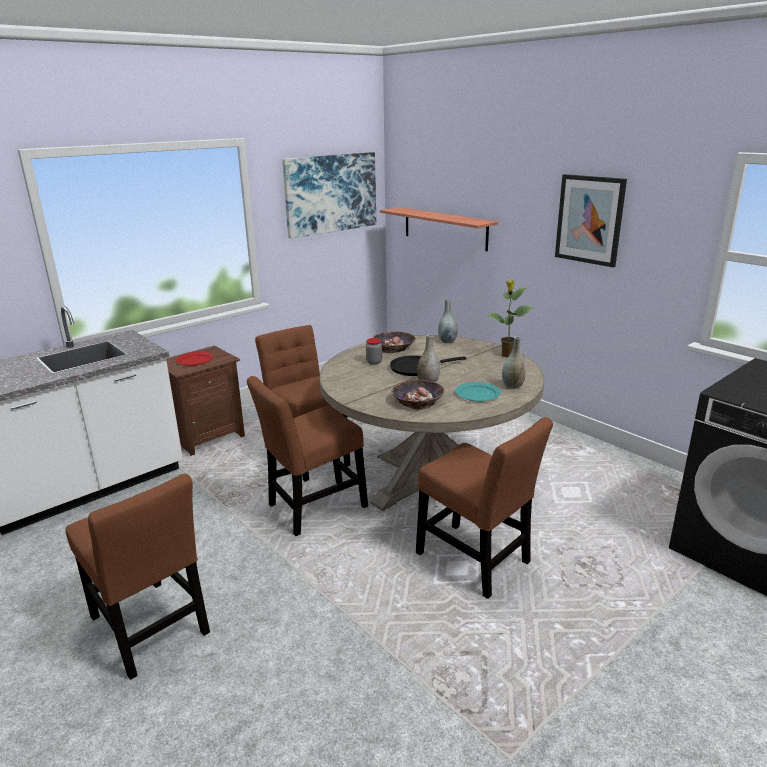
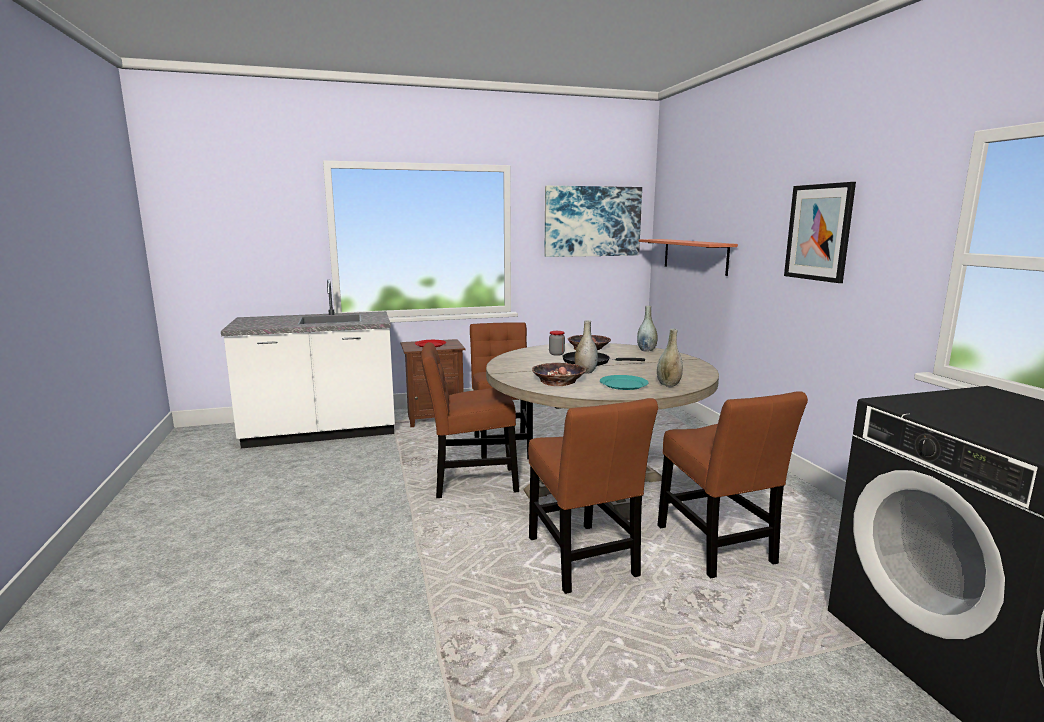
camera: 25 degrees right, 10 degrees down
brown chair [66,474,210,680] -> brown chair moved to [657,391,808,578]
potted plant [486,280,534,357] -> none

